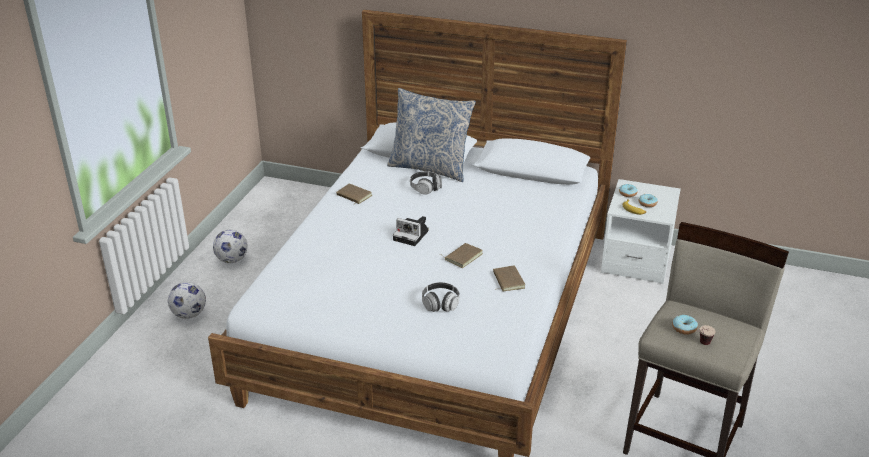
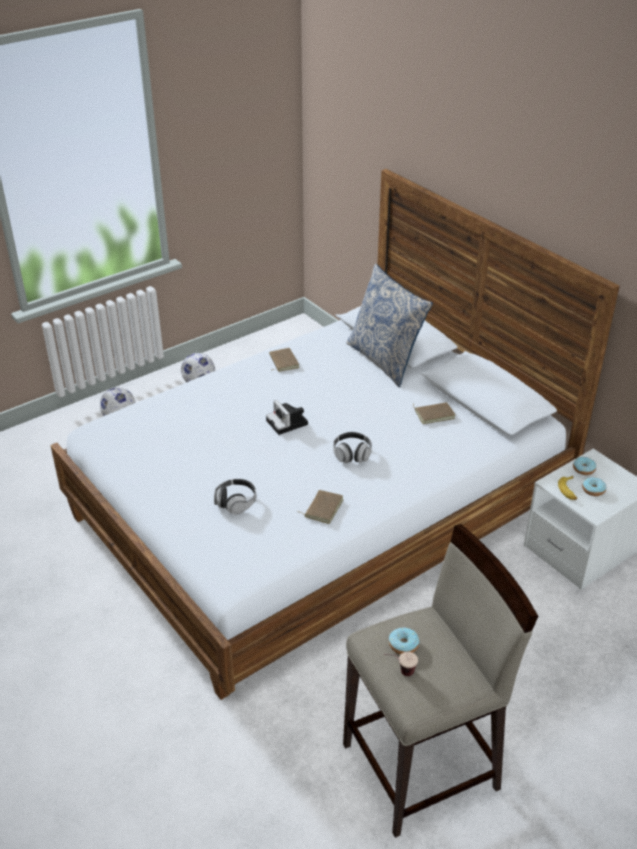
camera: 35 degrees right, 5 degrees up
headphones [410,171,442,195] -> headphones moved to [333,432,372,463]
brown book [439,243,483,268] -> brown book moved to [413,402,455,424]

